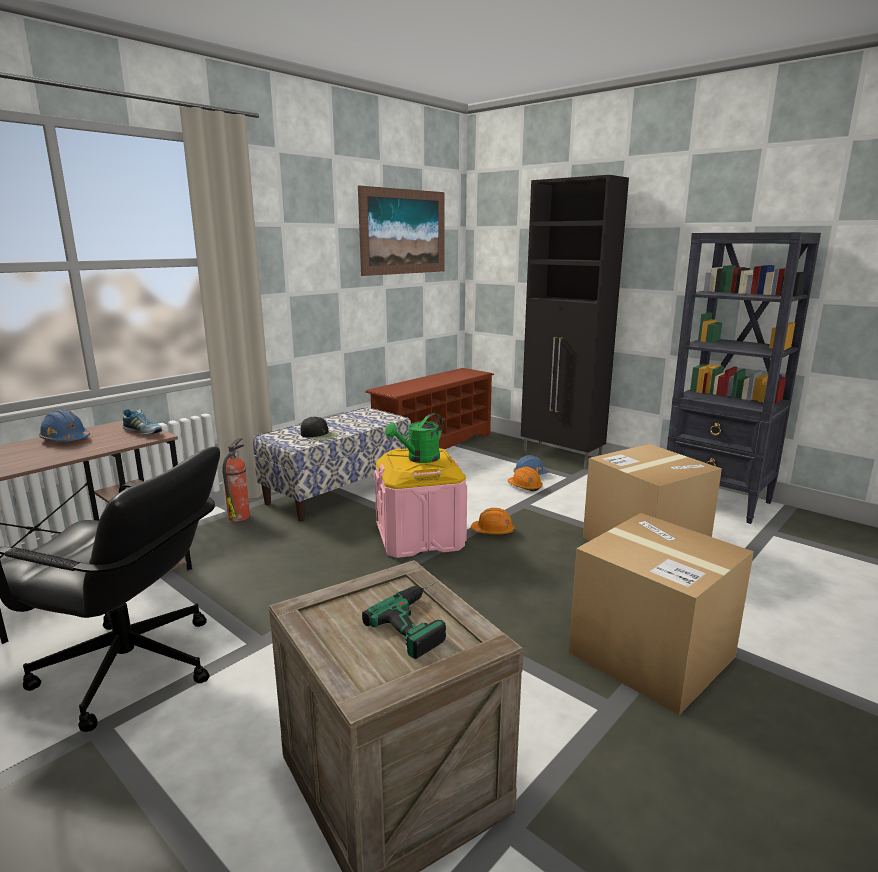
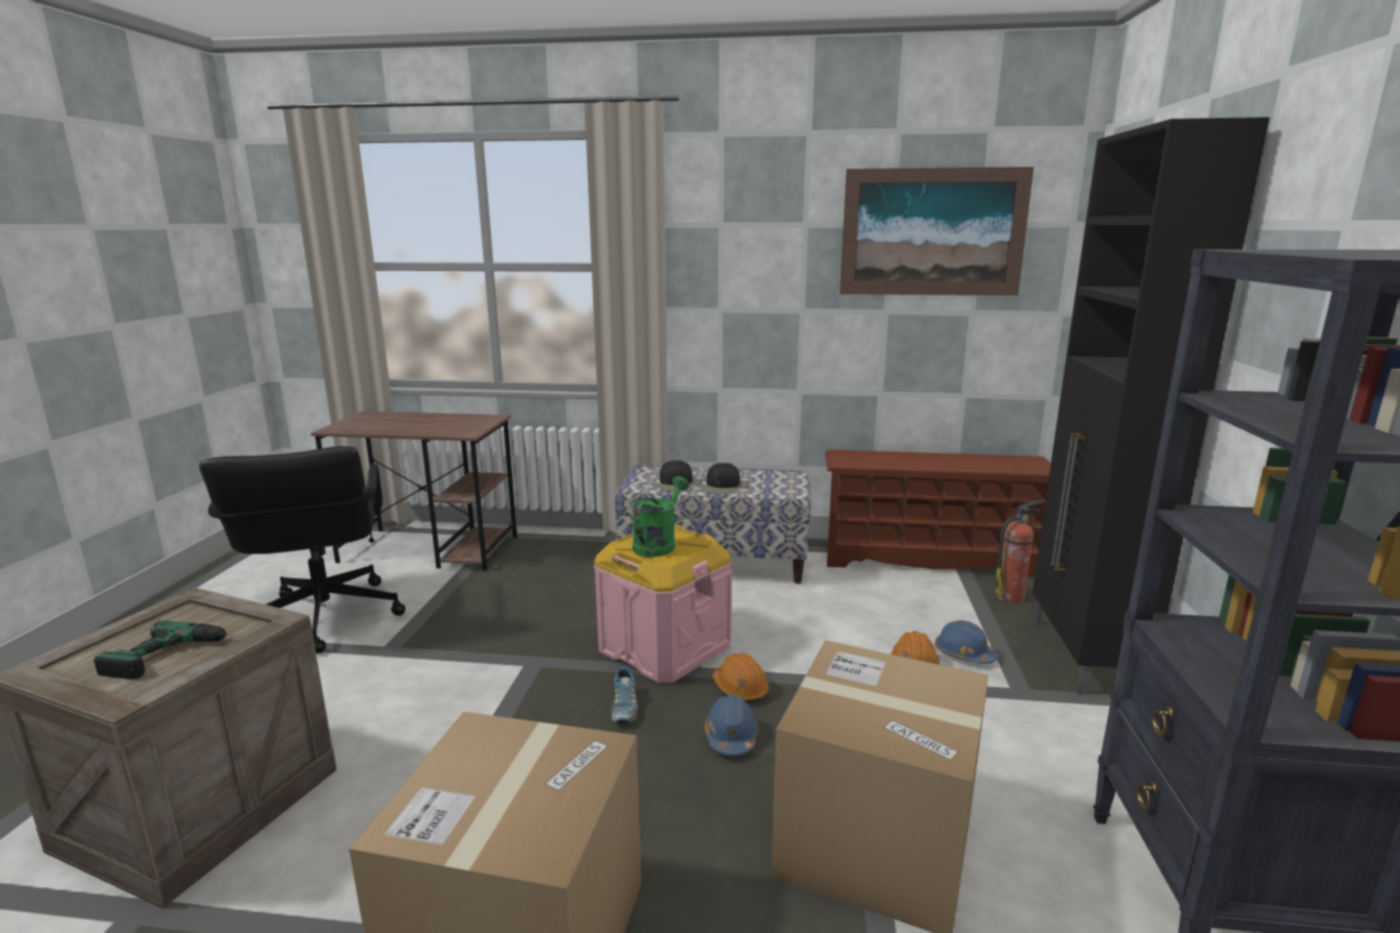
camera: 55 degrees right, 0 degrees up
blue hard hat [39,410,90,442] -> blue hard hat moved to [704,695,759,756]
shoe [122,409,162,435] -> shoe moved to [611,667,638,723]
fire extinguisher [222,438,250,521] -> fire extinguisher moved to [995,500,1043,603]
green watering can [385,413,443,463] -> green watering can turned 105 degrees clockwise [632,476,689,557]
none -> black cap [701,463,740,494]

